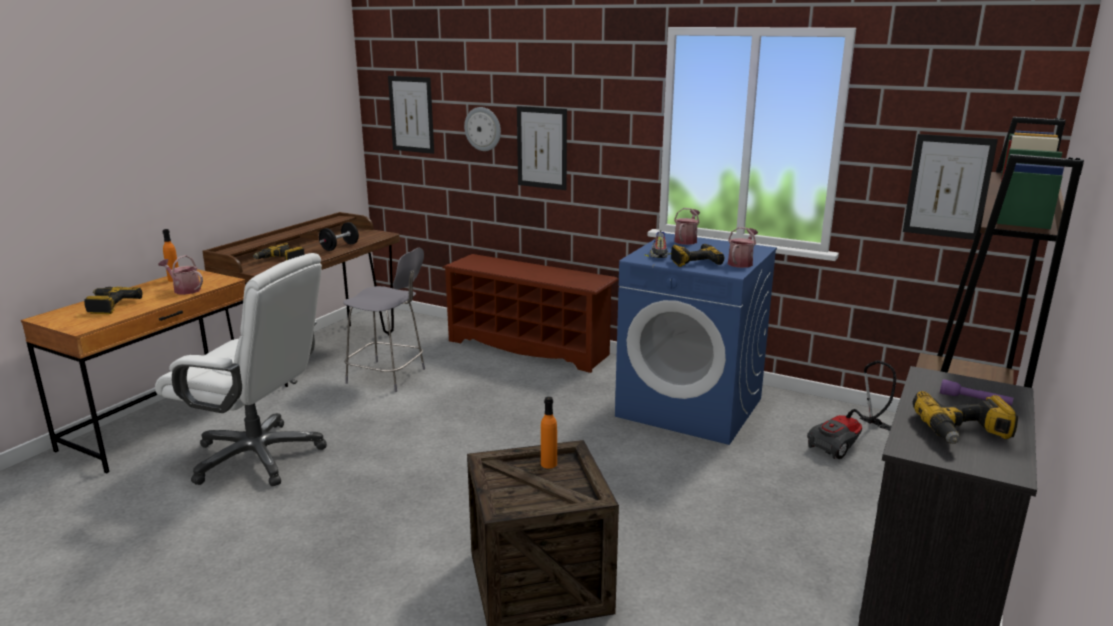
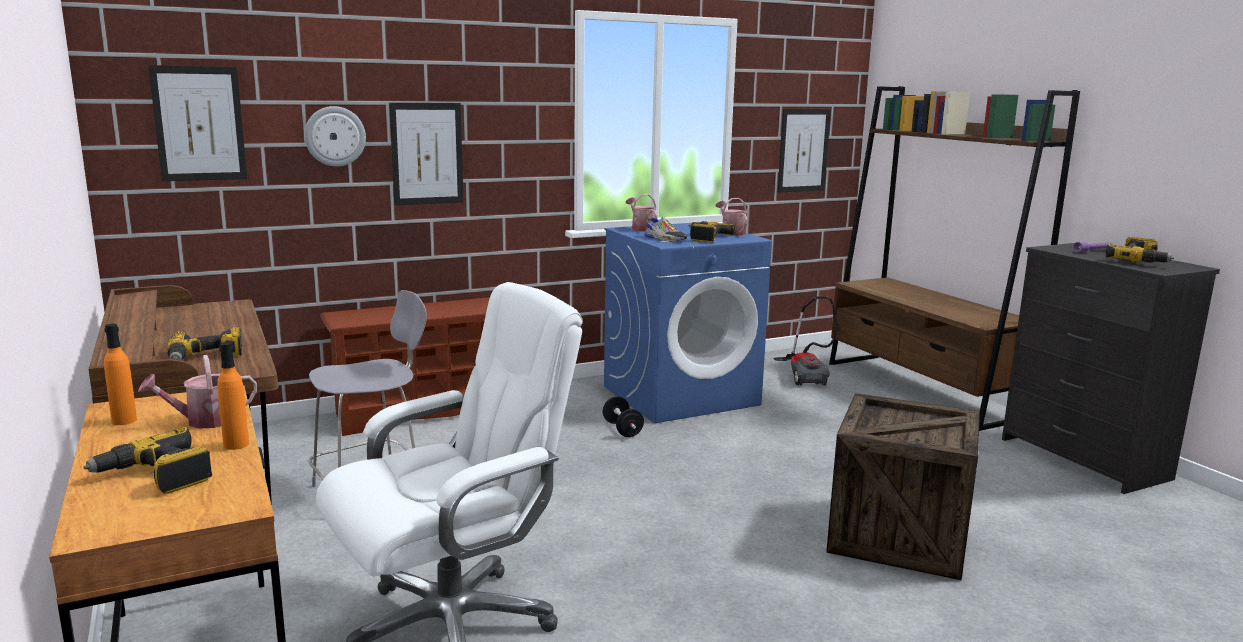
camera: 55 degrees left, 5 degrees down
black dumbbell [319,222,359,251] -> black dumbbell moved to [602,396,644,437]
orange bottle [541,397,557,469] -> orange bottle moved to [217,342,249,450]

